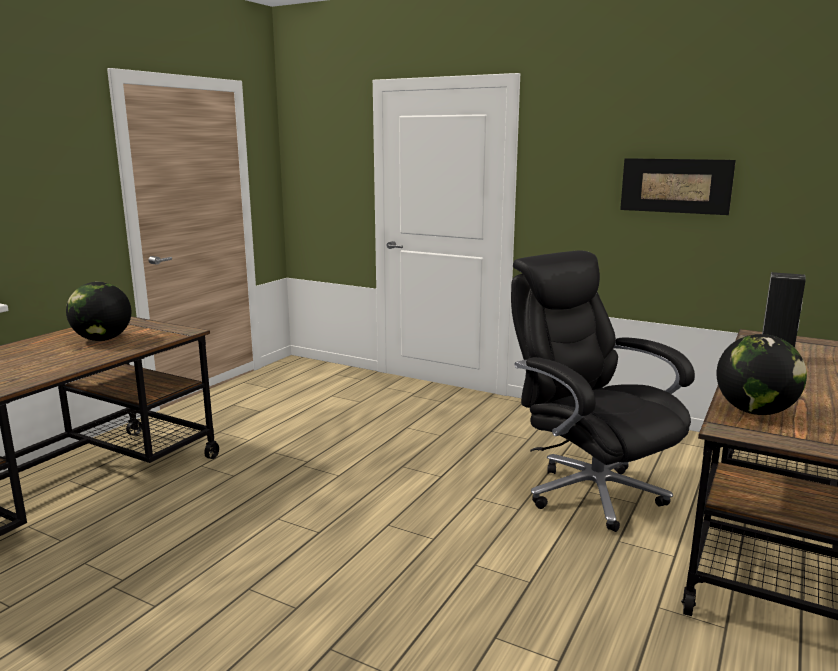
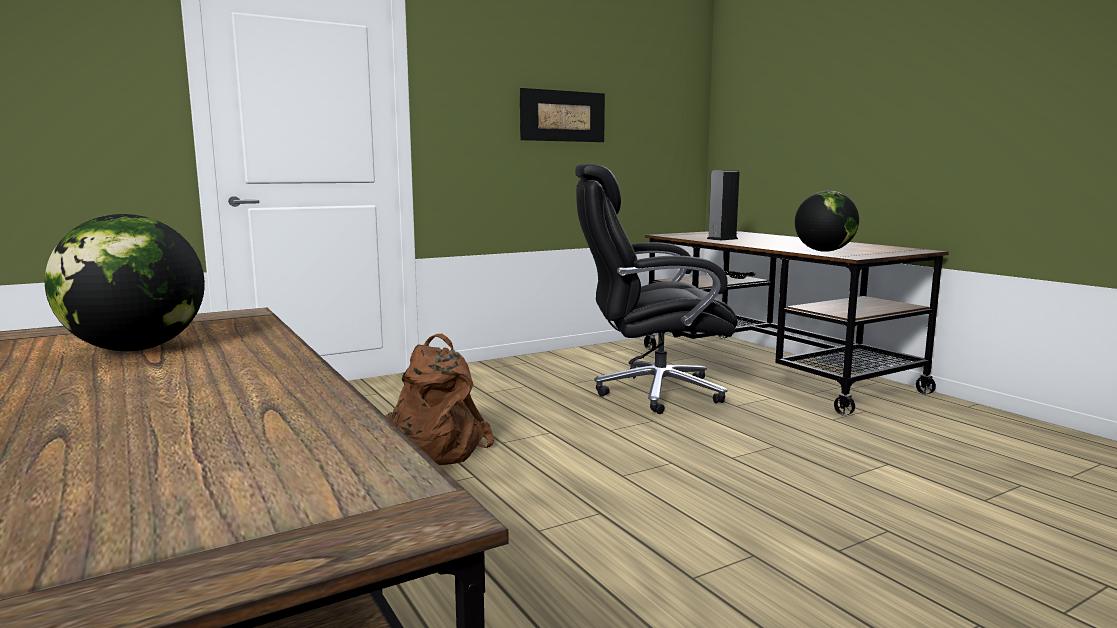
camera: 60 degrees left, 5 degrees down
none -> brown backpack [386,334,494,465]

